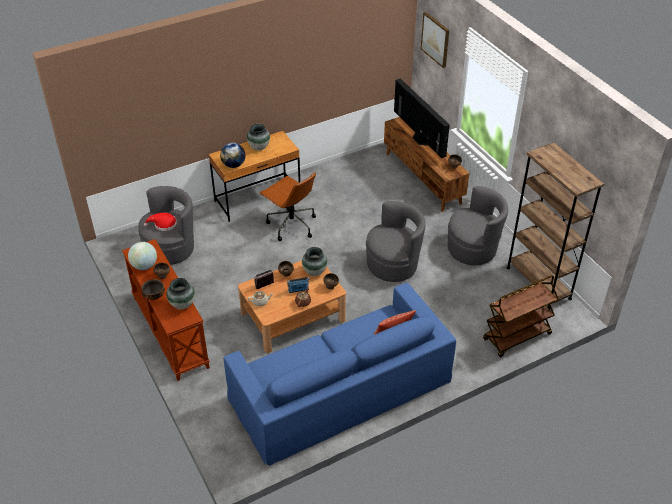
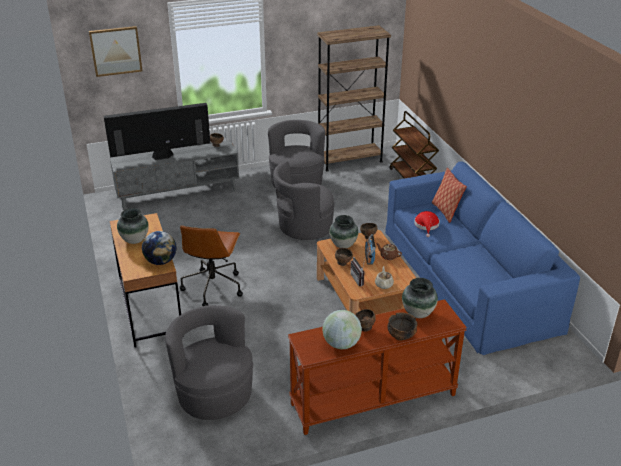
camera: 80 degrees left, 10 degrees down
red hat [144,213,177,231] -> red hat moved to [414,211,440,237]
brown office chair [259,172,316,241] -> brown office chair turned 135 degrees clockwise [180,226,243,306]
grey armchair [366,201,426,282] -> grey armchair turned 105 degrees counterclockwise [273,161,335,240]
brown tv stand [384,117,469,212] -> grey tv stand [110,140,239,210]

